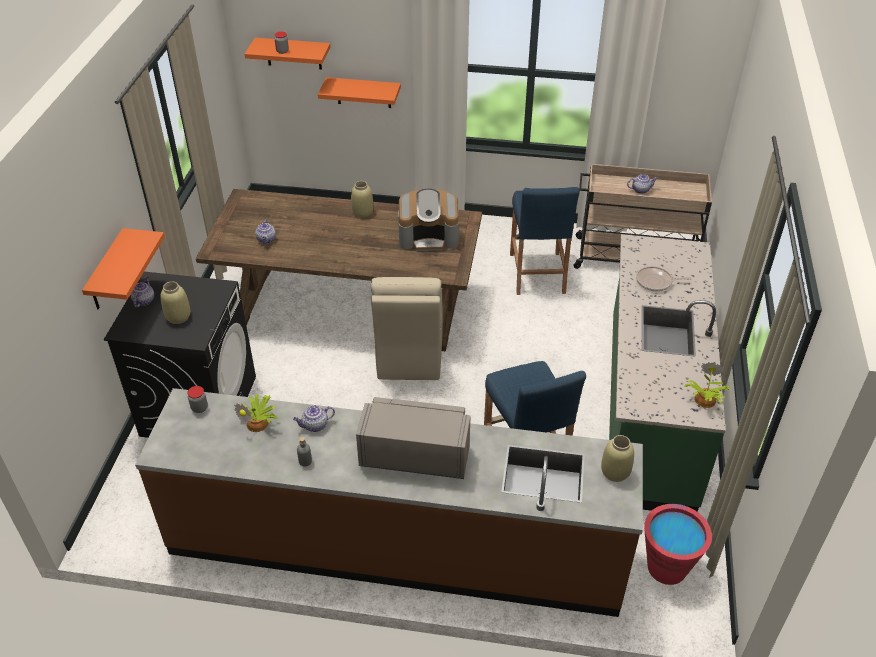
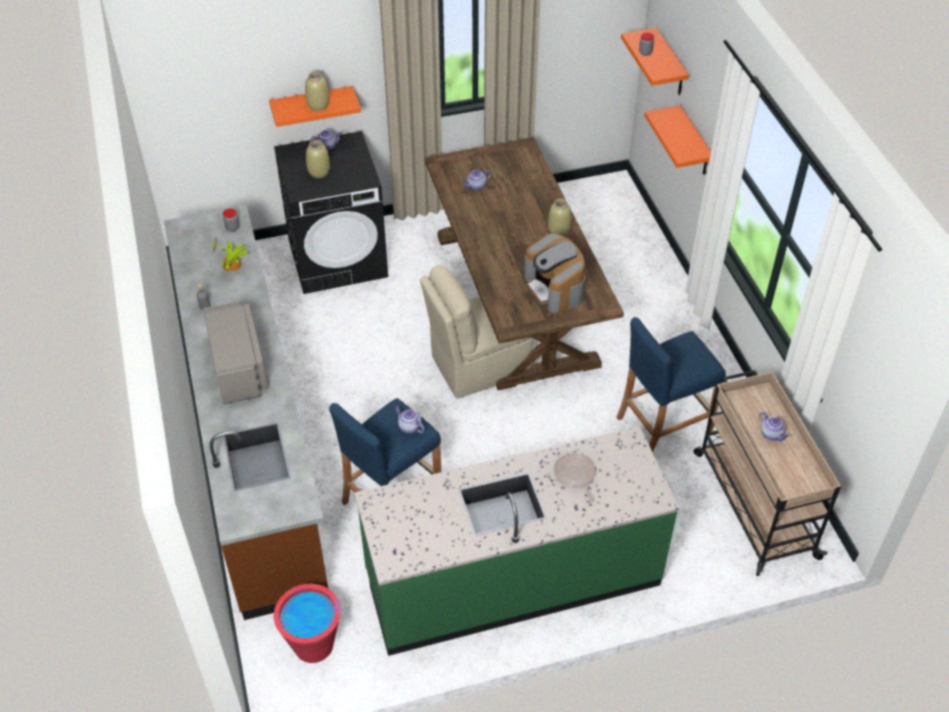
camera: 65 degrees right, 5 degrees up
teapot [293,405,335,432] -> teapot moved to [395,406,424,434]
beige vase [601,435,634,482] -> beige vase moved to [305,71,329,111]
potted plant [684,362,730,408] -> none

